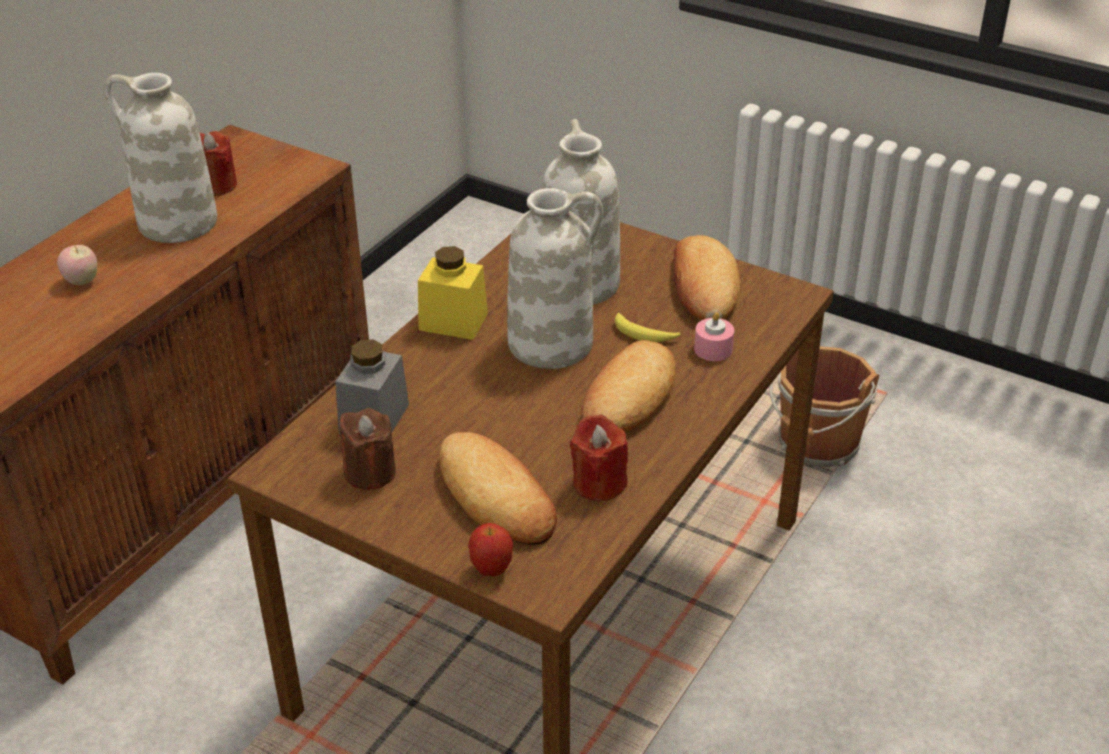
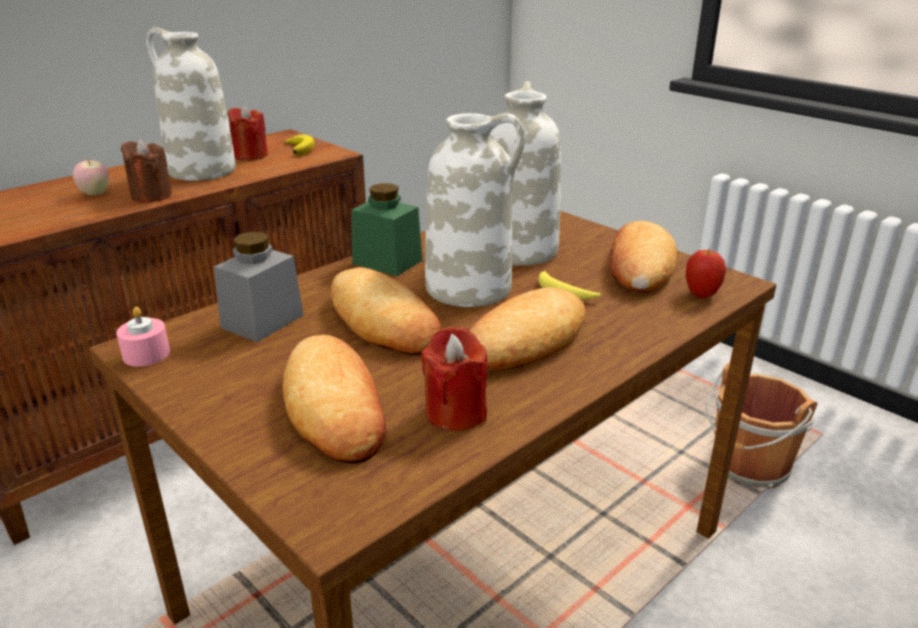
camera: 15 degrees right, 10 degrees down
brown candle [339,408,396,490] -> brown candle moved to [121,140,172,203]
yellow jar [418,246,488,340] -> green jar [351,183,422,276]
apple [468,523,513,576] -> apple moved to [686,248,726,298]
pink candle [694,312,734,361] -> pink candle moved to [116,307,170,367]
none -> banana [285,134,315,155]
none -> bread [331,267,441,356]

